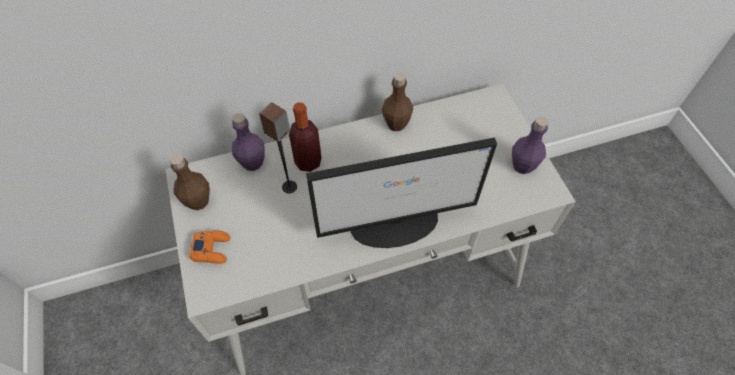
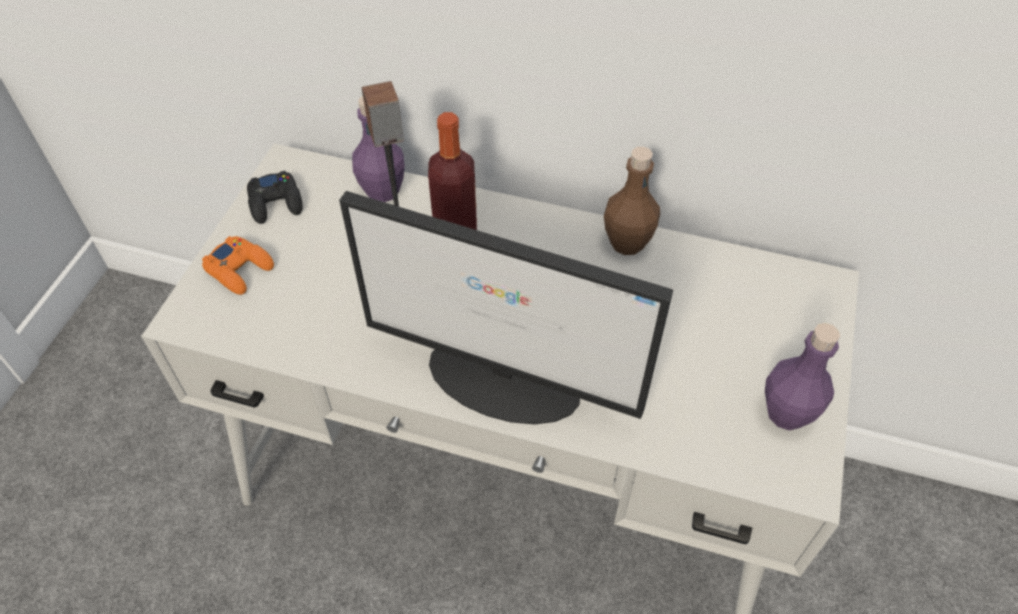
camera: 35 degrees right, 5 degrees down
brown bottle [170,154,210,210] -> black game controller [247,171,303,224]

